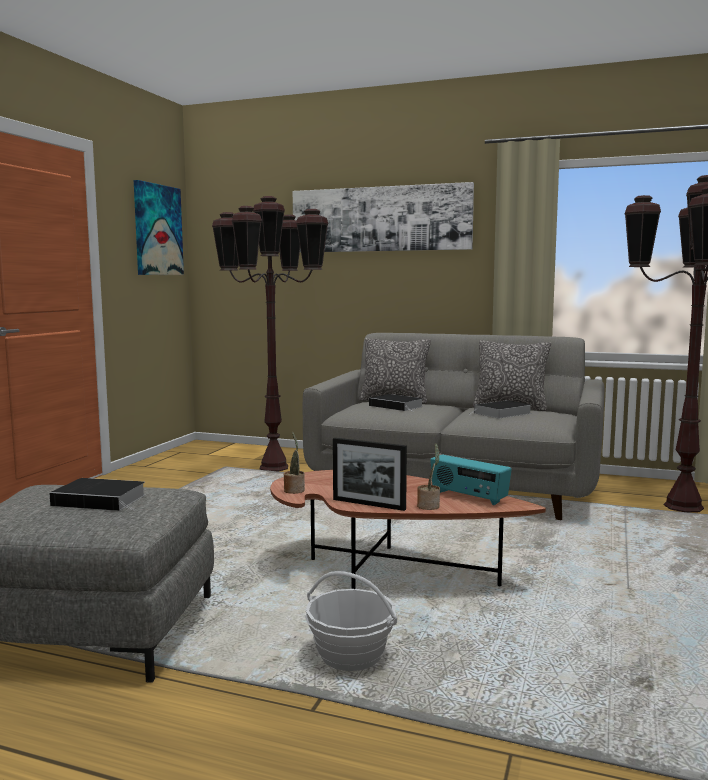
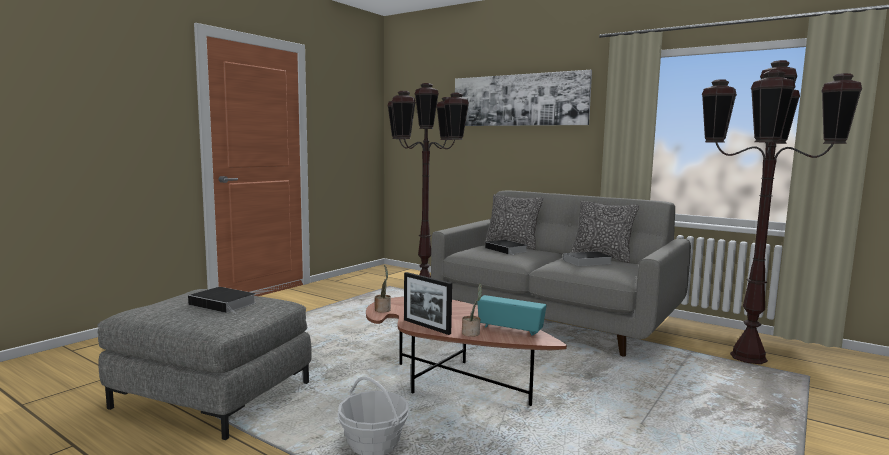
camera: 15 degrees right, 0 degrees up
picture [134,180,184,275] -> none
radio [430,455,512,505] -> radio turned 150 degrees clockwise [477,295,546,336]

